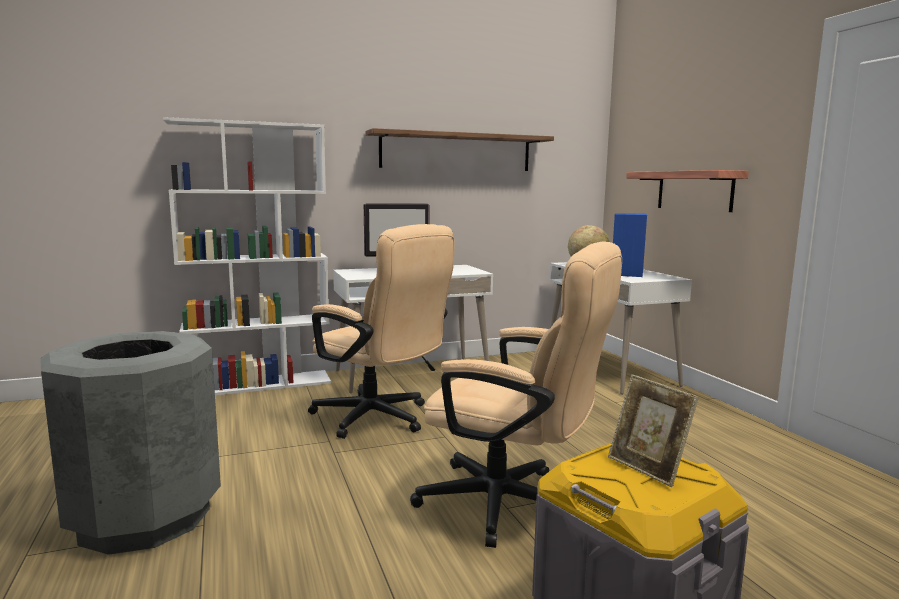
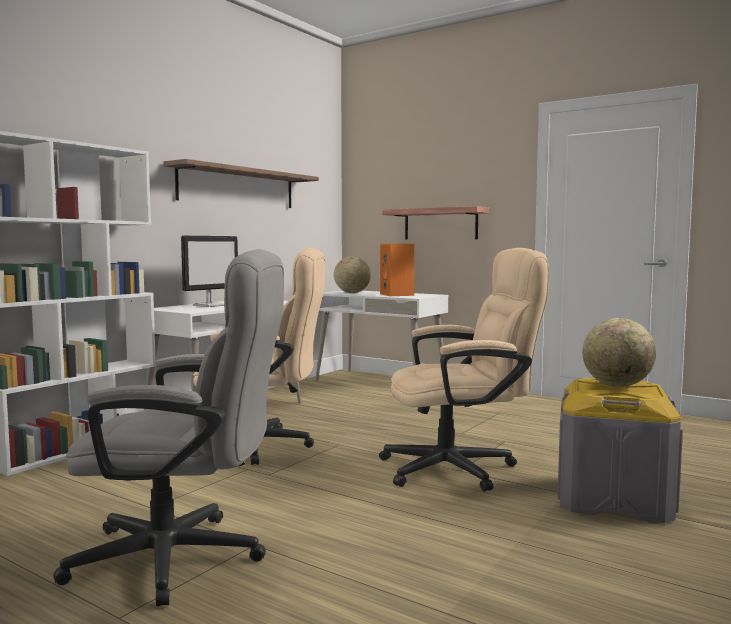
camera: 35 degrees left, 5 degrees down
grey trash can [40,331,221,555] -> grey office chair [53,249,284,607]
picture frame [608,374,699,487] -> globe [582,318,656,387]
blue speaker [613,213,647,277] -> orange speaker [380,244,415,296]

